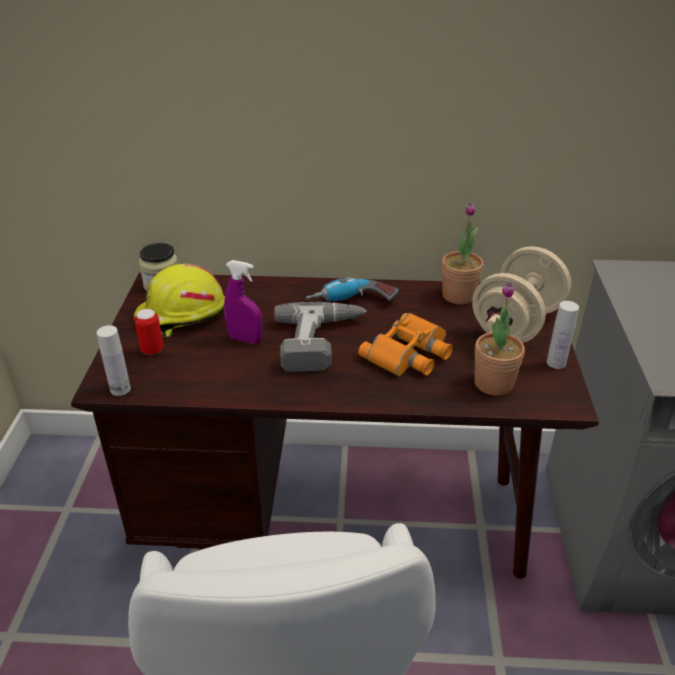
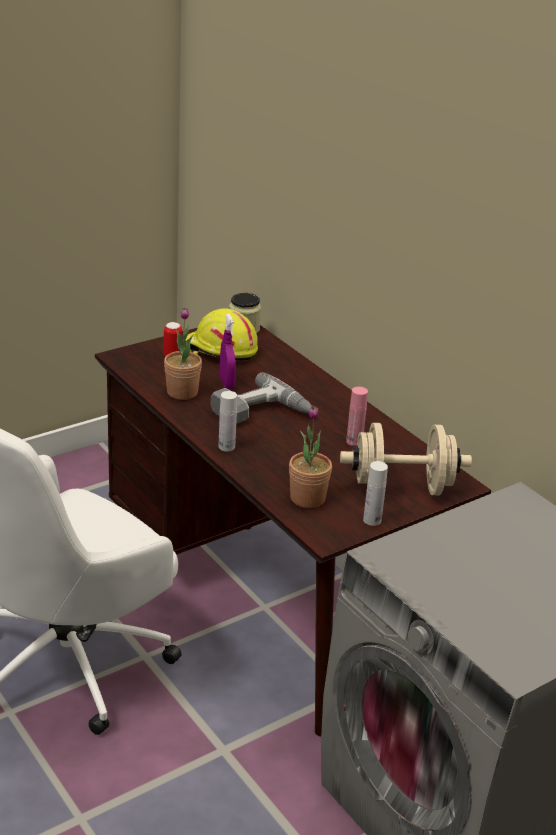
camera: 50 degrees right, 5 degrees down
white bottle [97,325,131,396] -> white bottle moved to [218,391,237,452]
power drill [306,277,399,301] -> none
orange binoculars [358,313,453,377] -> none
potted plant [442,203,484,304] -> potted plant moved to [164,308,202,400]
none -> pink bottle [346,387,368,446]

